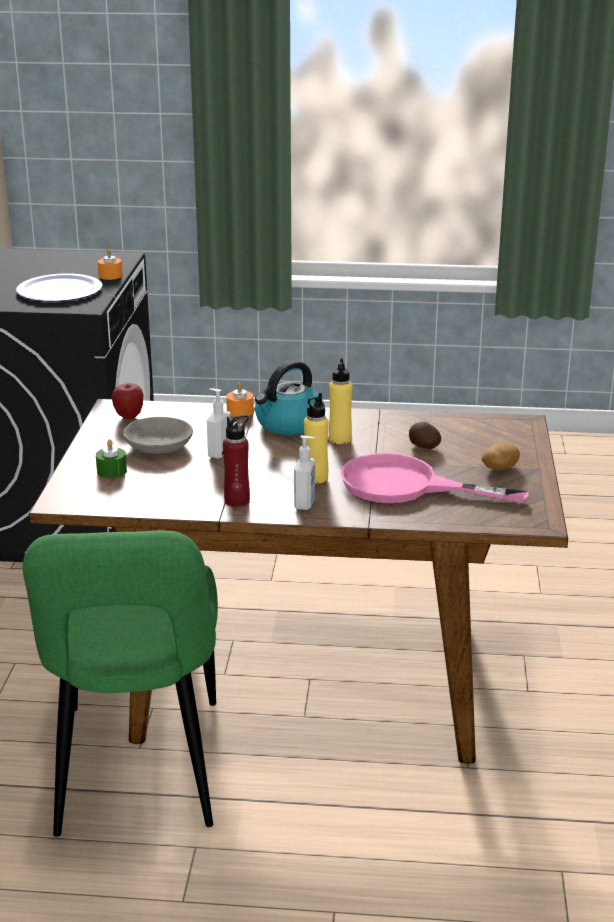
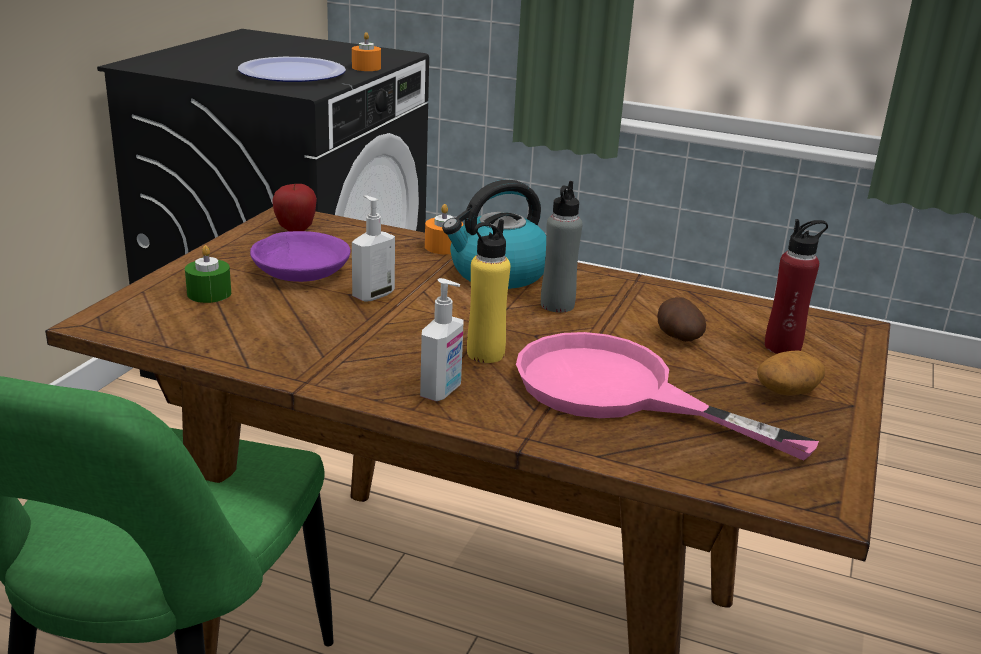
camera: 15 degrees right, 0 degrees up
grey bowl [123,417,193,454] -> purple bowl [250,231,350,282]
red bottle [223,415,250,507] -> red bottle moved to [764,219,828,354]
yellow bottle [329,358,353,444] -> grey bottle [541,181,582,312]

